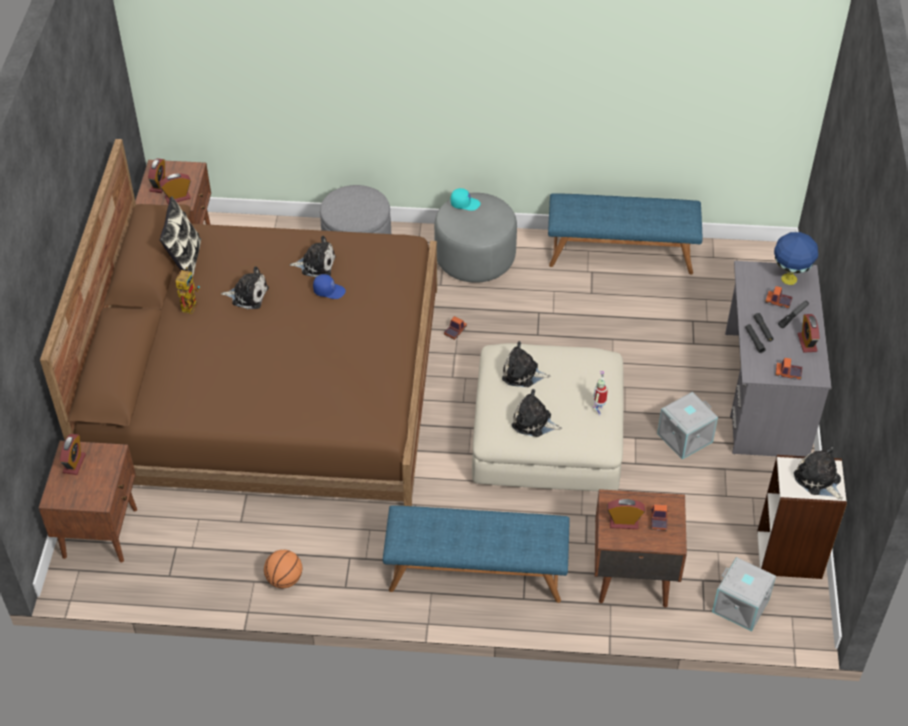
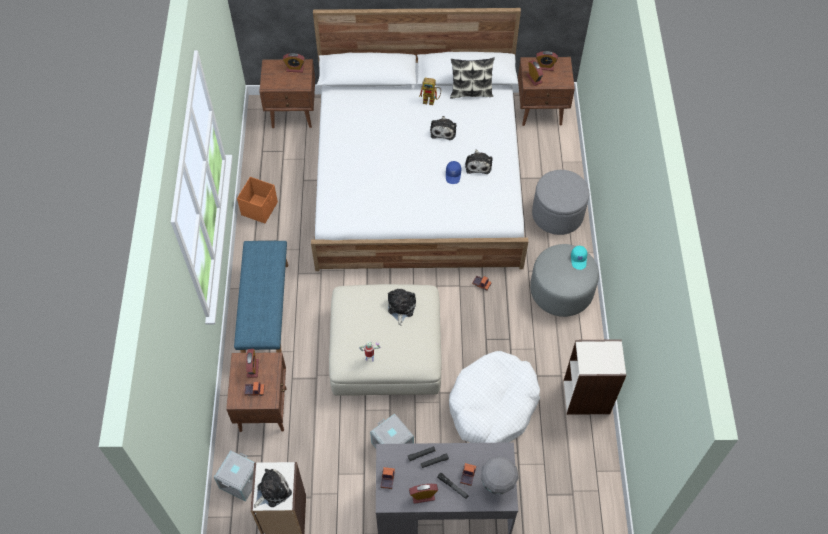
camera: 85 degrees right, 10 degrees up
brown bed [40,139,437,506] -> white bed [311,8,528,271]
basketball [264,550,302,588] -> orange storage box [237,177,278,223]
plush toy [512,389,562,437] -> none
blue bench [548,193,703,274] -> bookcase [564,339,626,415]
blue table lamp [774,232,818,285] -> grey table lamp [481,456,519,494]
none -> white dog bed [449,351,540,443]

